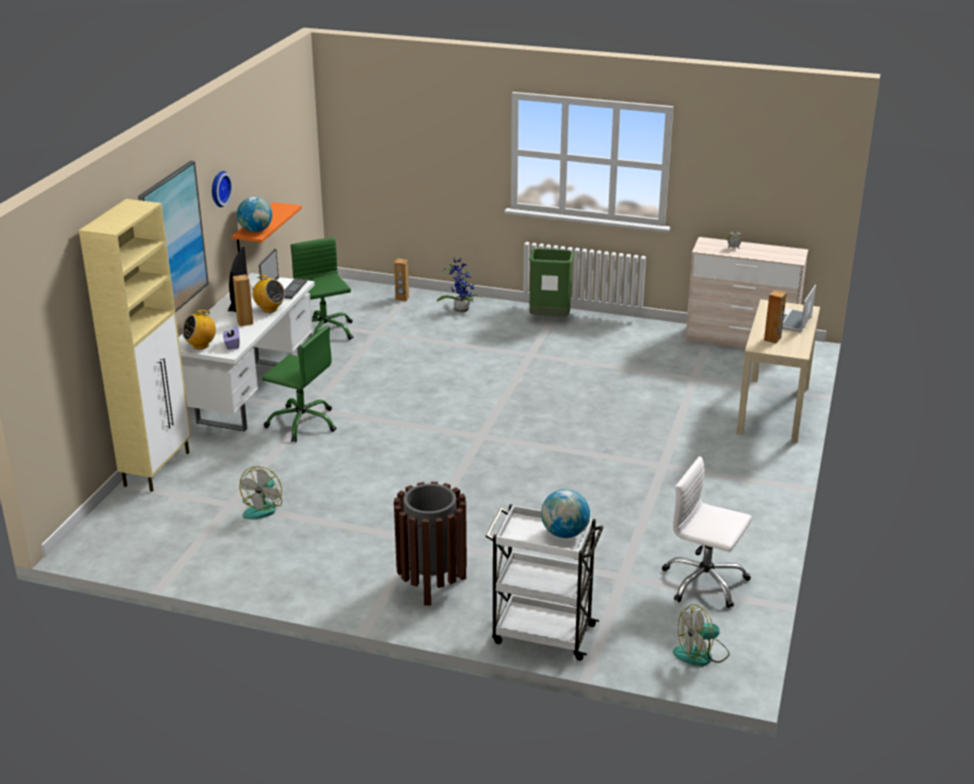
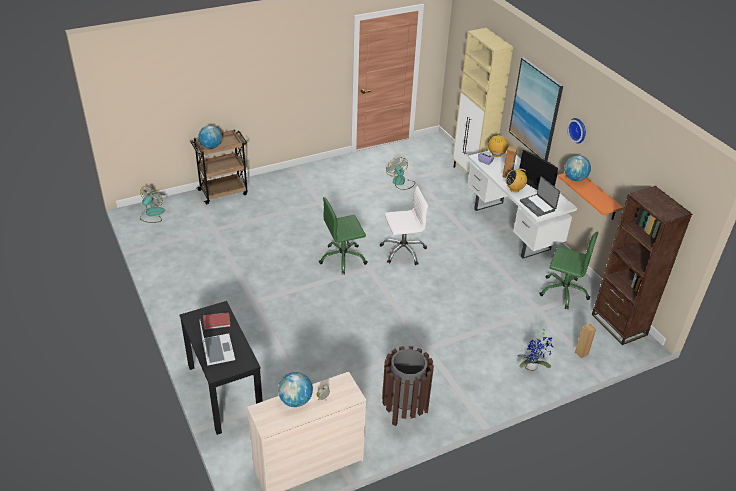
camera: 135 degrees right, 10 degrees up
green office chair [262,325,336,442] -> green office chair moved to [319,197,368,275]
brown trash can [394,482,467,606] -> brown trash can moved to [382,346,434,426]
white cart [485,504,604,660] -> brown cart [190,129,248,204]
green trash can [529,249,574,316] -> none
white office chair [662,456,752,608] -> white office chair moved to [380,186,428,265]
beige console table [736,299,820,443] -> black console table [179,301,263,435]
brown speaker [764,290,787,343] -> red book [203,312,230,330]
none -> globe [278,372,313,407]
none -> brown bookcase [592,186,692,345]

